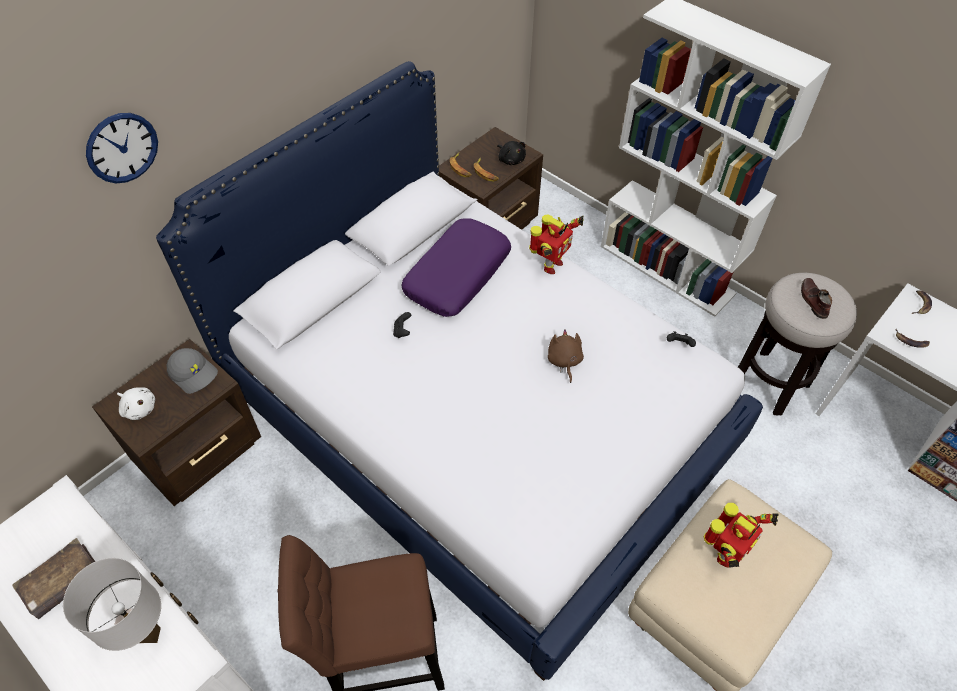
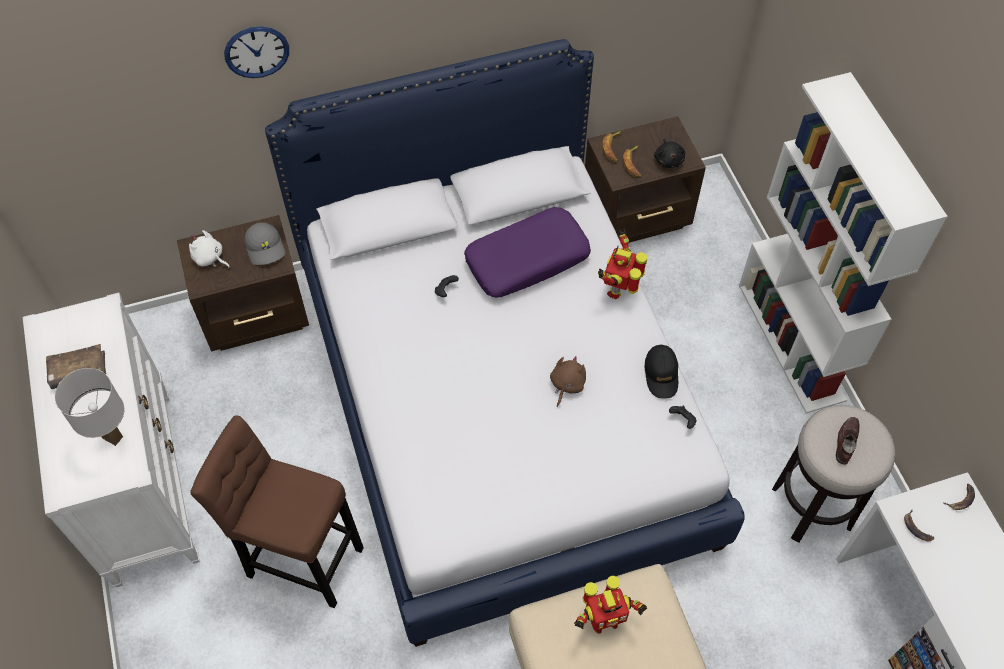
camera: 30 degrees right, 5 degrees up
white plush toy [117,387,155,420] -> white plush toy turned 150 degrees clockwise [189,230,230,268]
toy robot [529,215,584,274] -> toy robot turned 135 degrees clockwise [598,229,648,299]
none -> black cap [645,345,678,399]

